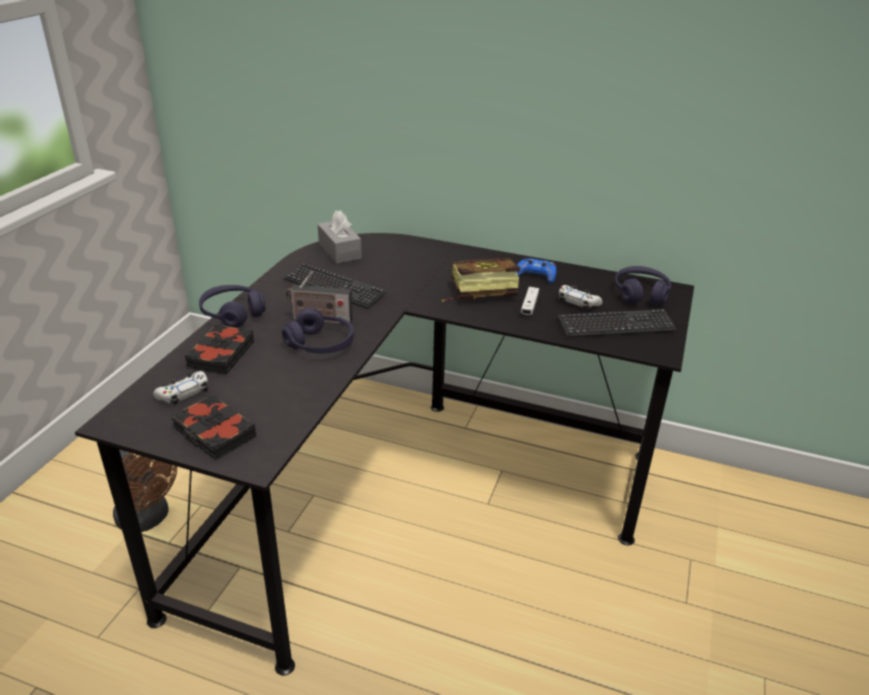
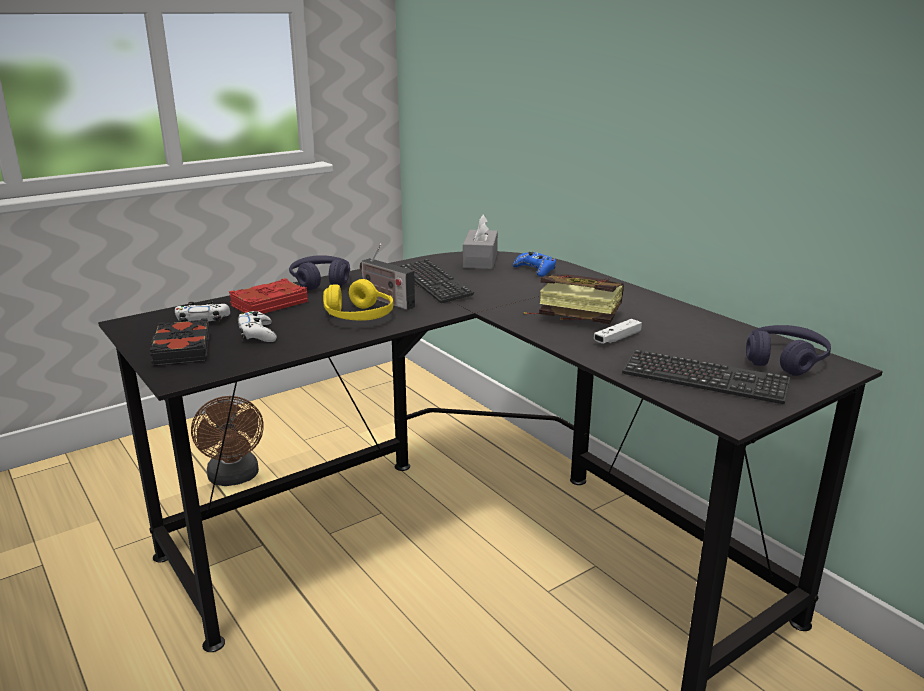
camera: 35 degrees right, 10 degrees down
black book [185,324,254,375] -> red book [229,278,308,314]
purple headphones [282,308,354,353] -> yellow headphones [323,279,393,321]
blue game controller [516,258,557,283] -> blue game controller moved to [513,252,556,277]
white game controller [559,285,602,310] -> white game controller moved to [237,311,277,342]

